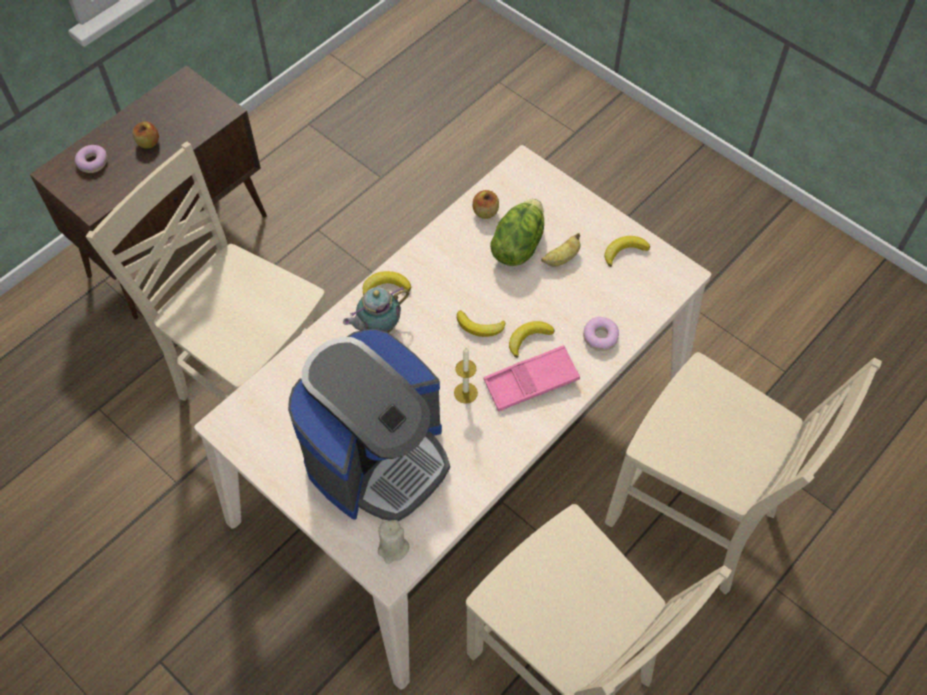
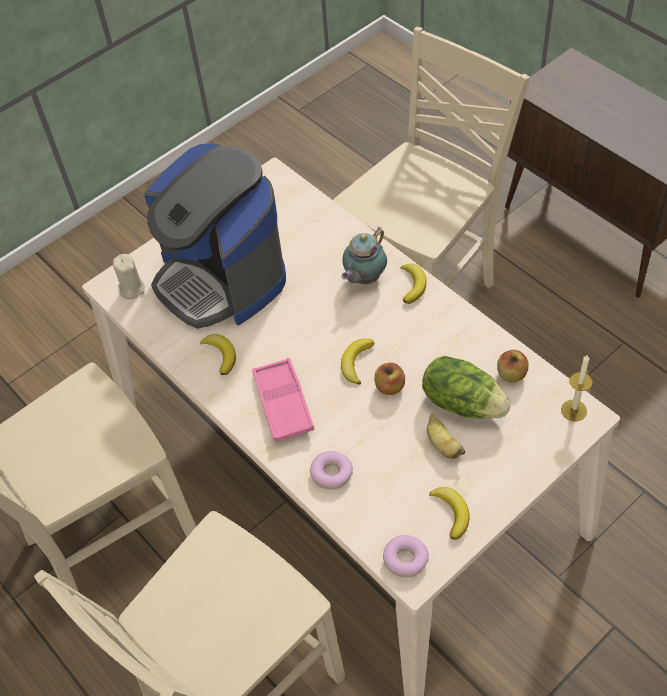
camera: 100 degrees right, 5 degrees down
donut [75,145,108,173] -> donut moved to [383,535,429,578]
apple [133,121,159,149] -> apple moved to [374,363,405,395]
teapot [343,286,409,333] -> teapot turned 120 degrees counterclockwise [342,226,387,284]
candle [454,347,478,404] -> candle moved to [561,355,593,422]
banana [509,321,554,358] -> banana moved to [200,334,236,375]

